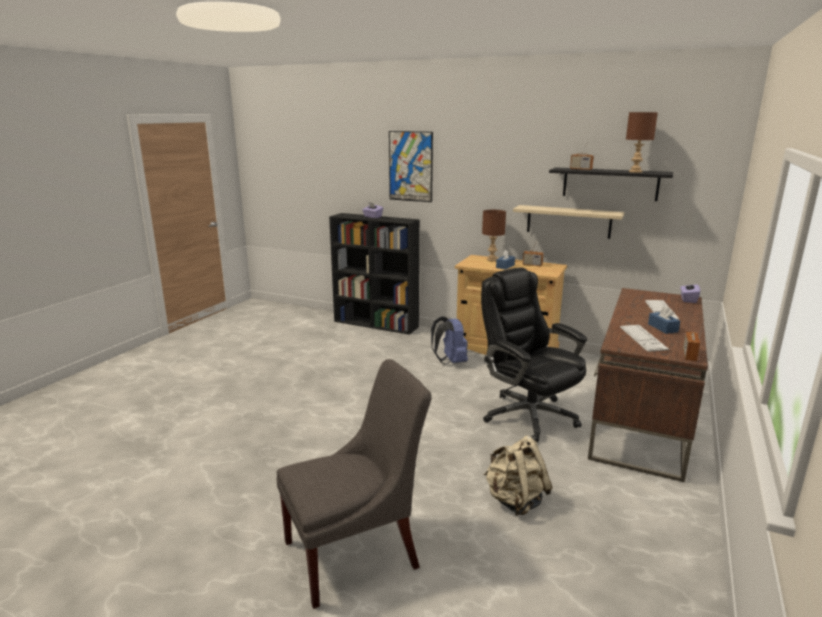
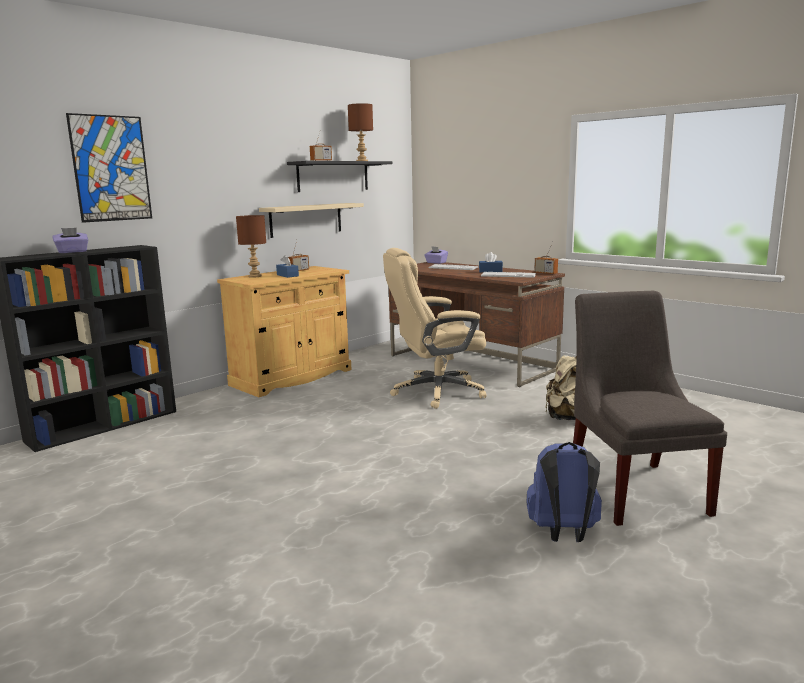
camera: 70 degrees left, 5 degrees down
blue backpack [431,316,468,365] -> blue backpack moved to [527,442,602,542]
black office chair [481,267,587,443] -> beige office chair [383,248,487,409]

